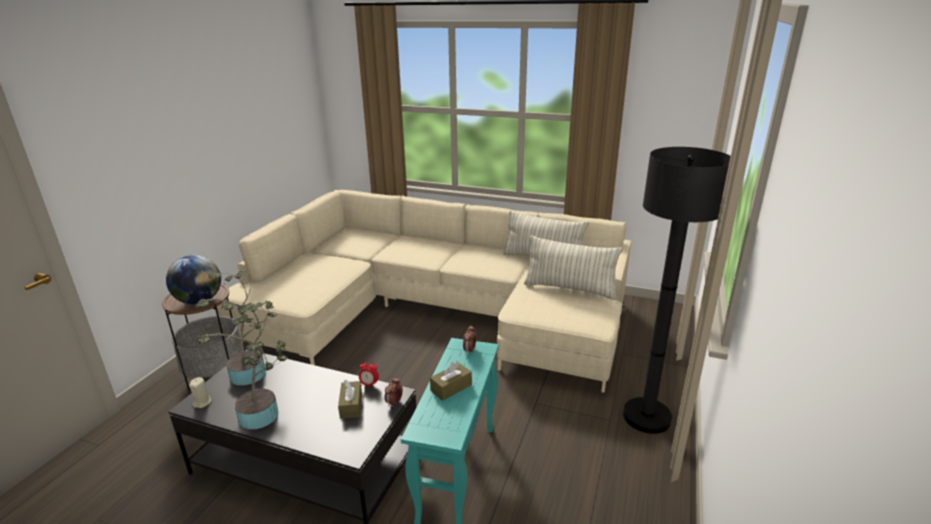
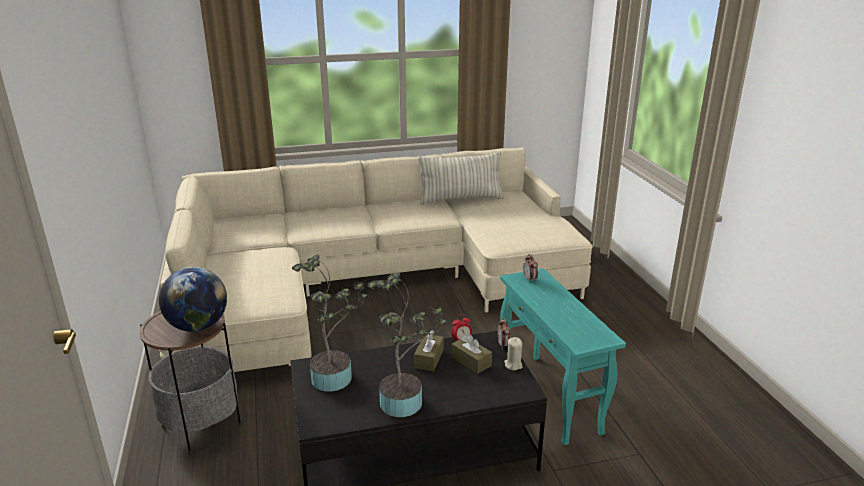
camera: 35 degrees left, 0 degrees up
beige candle [189,377,211,408] -> beige candle moved to [504,337,522,370]
brown tissue box [430,361,472,401] -> brown tissue box moved to [414,331,444,371]
pillow [524,236,623,300] -> none
black floor lamp [623,147,731,434] -> none

